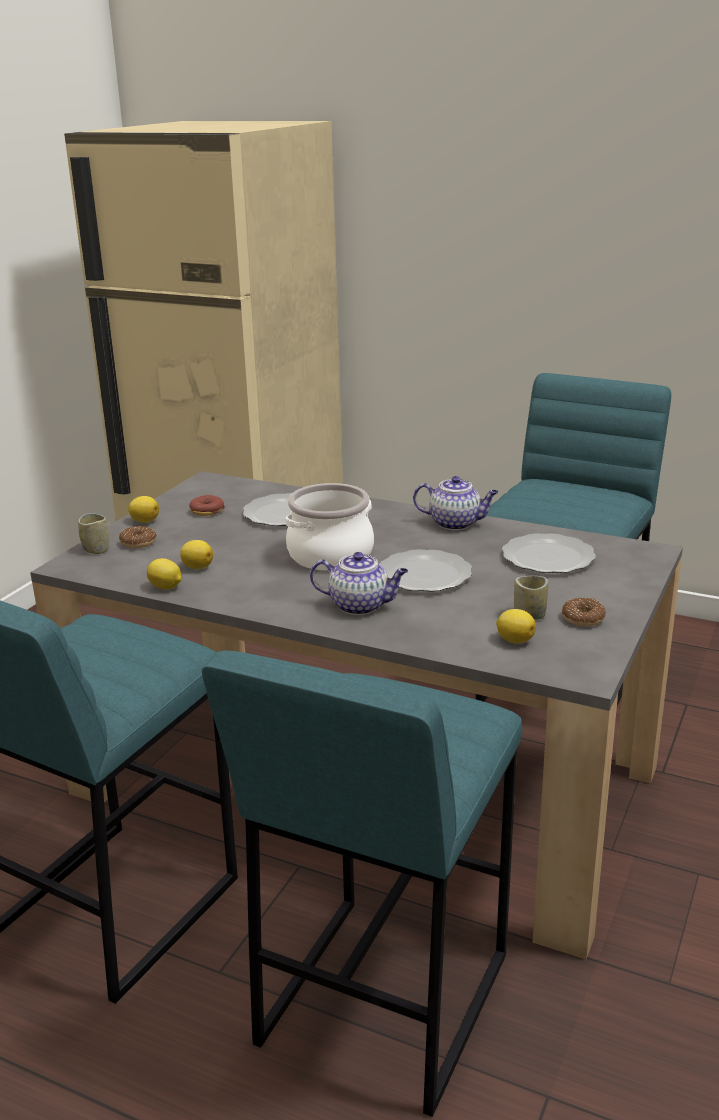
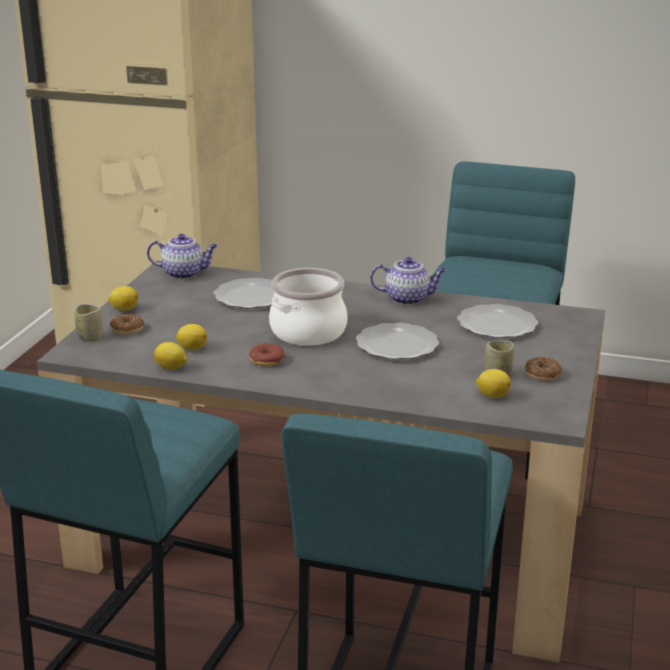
camera: 10 degrees left, 0 degrees up
donut [189,495,225,516] -> donut moved to [249,343,285,366]
teapot [310,552,408,615] -> teapot moved to [147,234,218,279]

